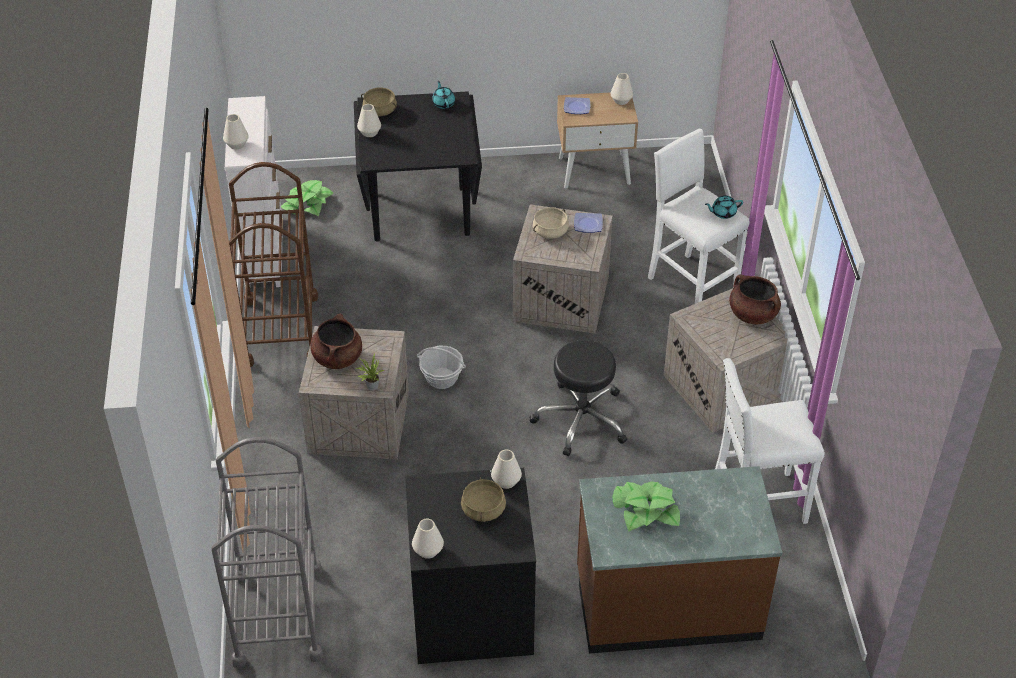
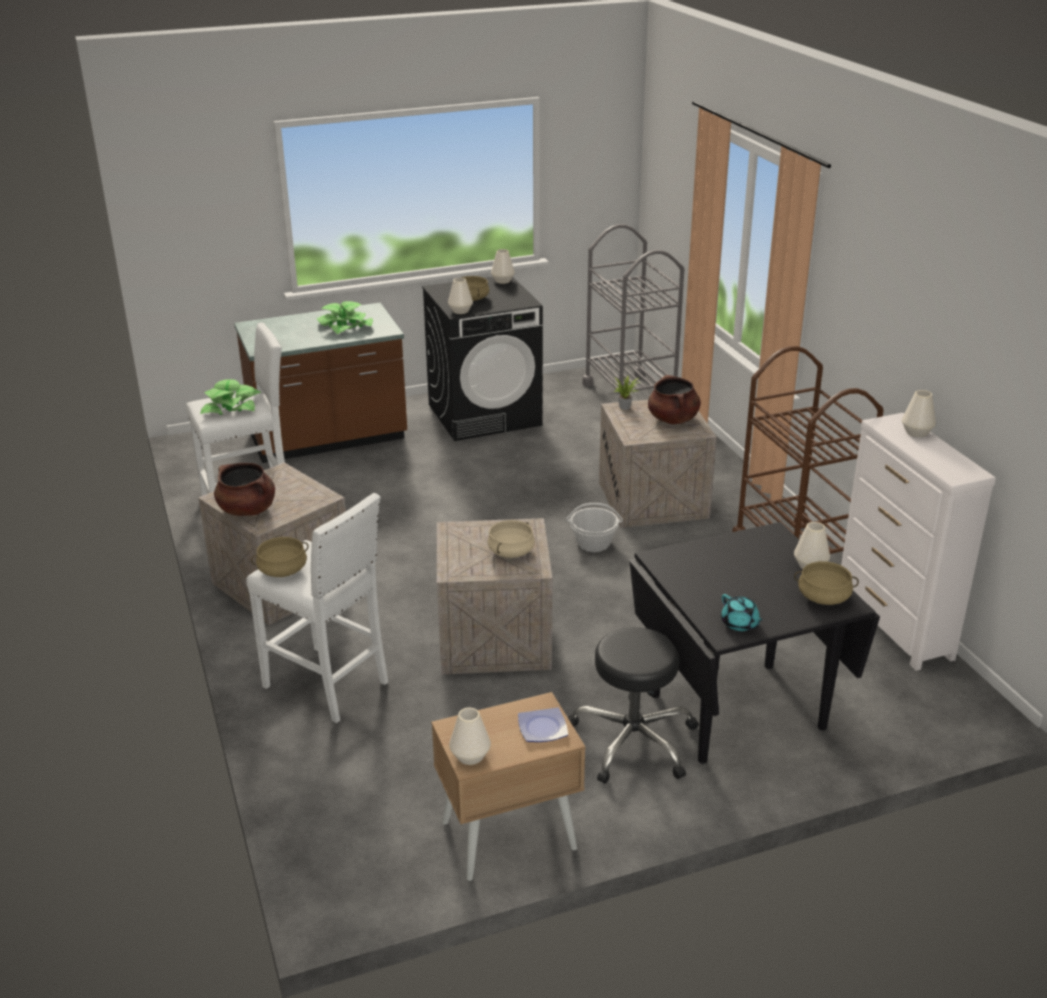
camera: 165 degrees right, 15 degrees down
potted plant [281,180,333,216] -> potted plant moved to [200,379,262,415]
black stool [530,340,627,456] -> black stool moved to [568,627,699,784]
plate [574,213,603,233] -> none
turquoise teapot [705,196,743,219] -> beige cooking pot [251,537,309,577]

